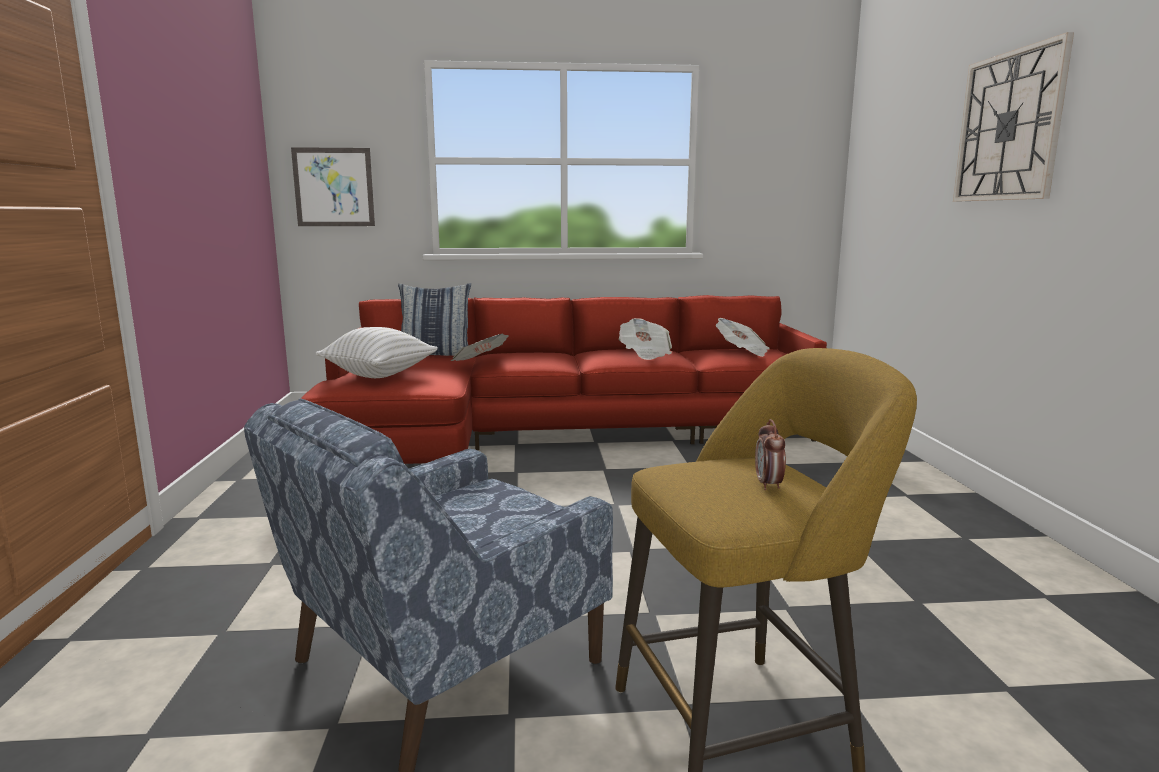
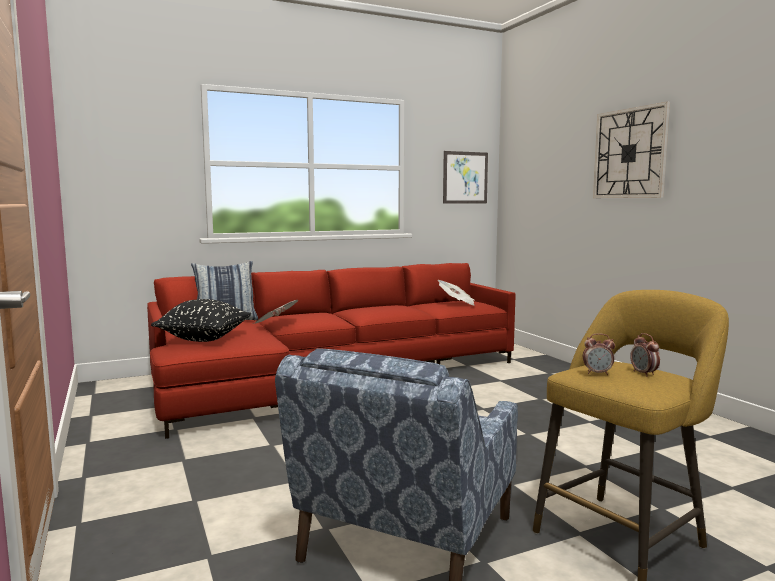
camera: 20 degrees left, 5 degrees down
picture [291,147,375,226] -> picture moved to [443,151,488,203]
white pillow [315,327,438,378] -> black pillow [151,299,251,342]
newspaper [619,318,672,360] -> none
none -> alarm clock [583,333,615,375]

